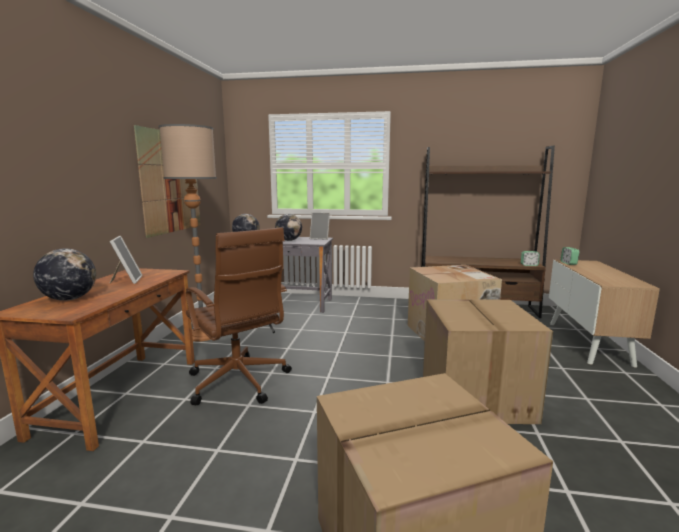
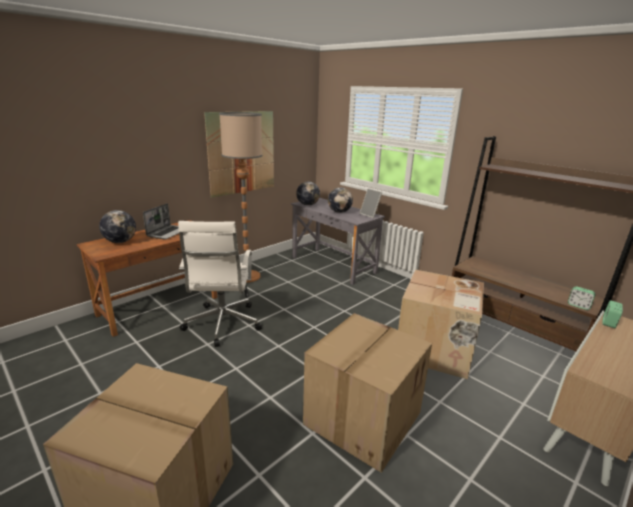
camera: 35 degrees right, 10 degrees up
picture frame [110,236,143,284] -> laptop [143,203,179,240]
brown office chair [186,227,292,405] -> white office chair [178,221,262,347]

